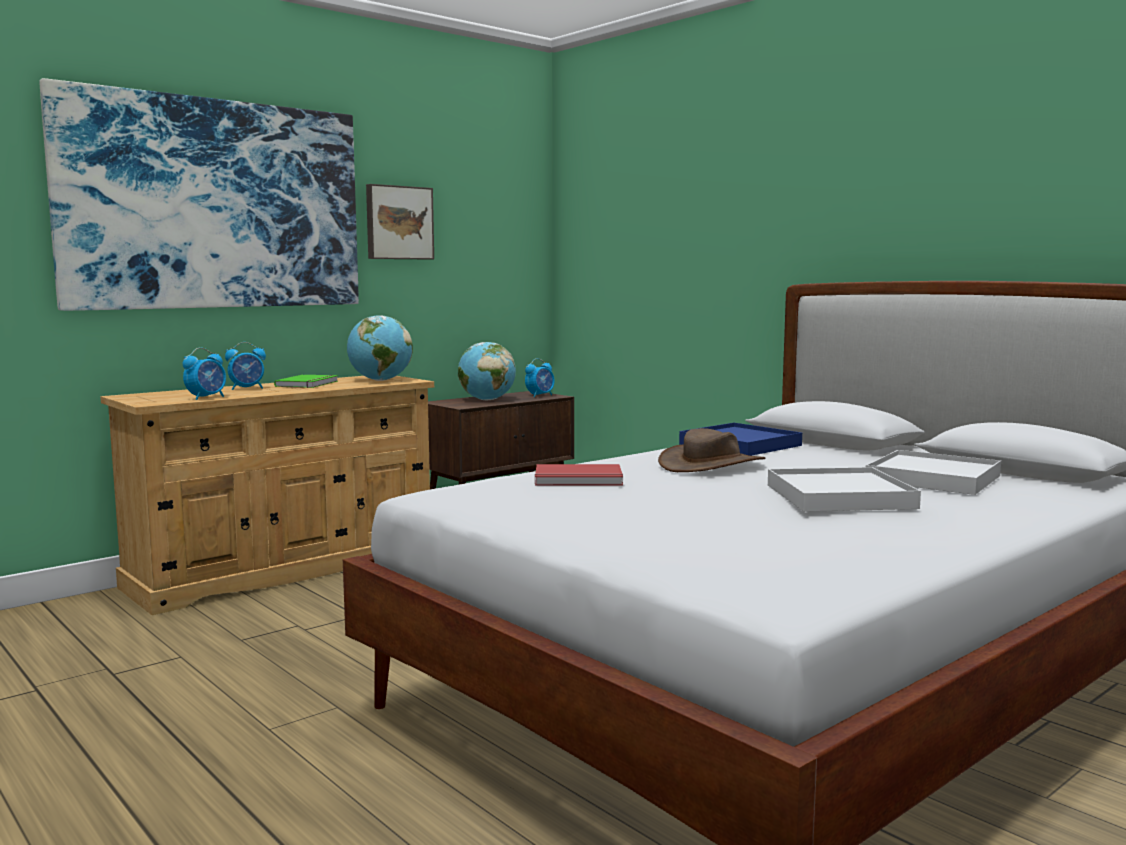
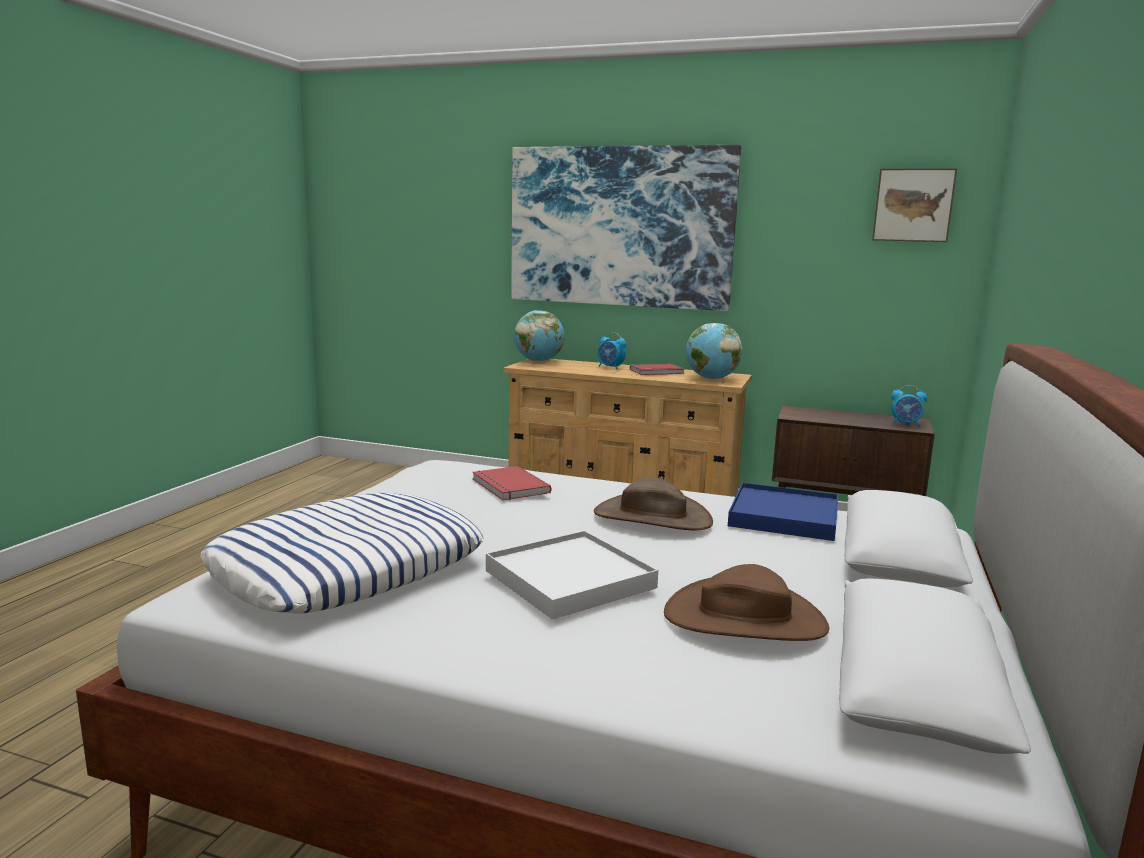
camera: 60 degrees right, 5 degrees up
alarm clock [183,347,226,400] -> none
green book [274,375,338,388] -> red book [630,364,685,375]
picture [366,184,434,259] -> picture moved to [872,168,957,242]
globe [458,342,516,401] -> globe moved to [514,310,565,362]
white tray [866,450,1001,495] -> brown hat [664,564,829,641]
none -> pillow [201,493,484,613]

